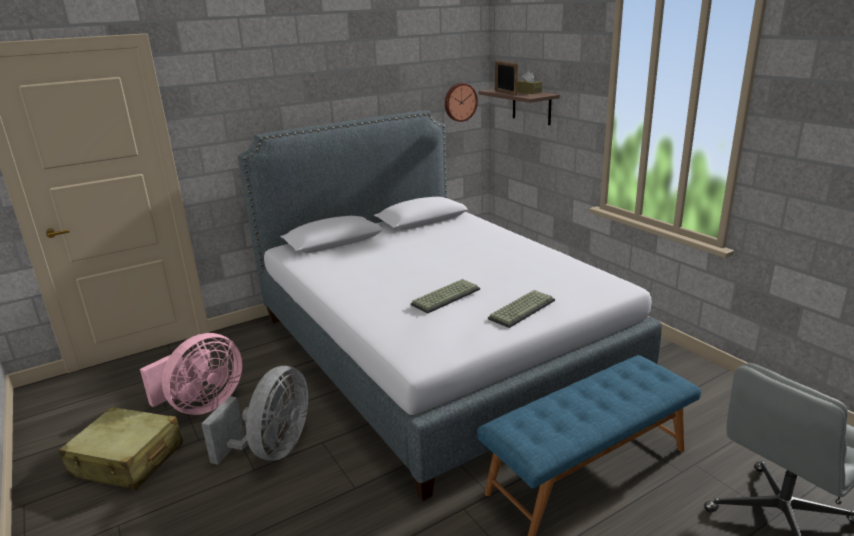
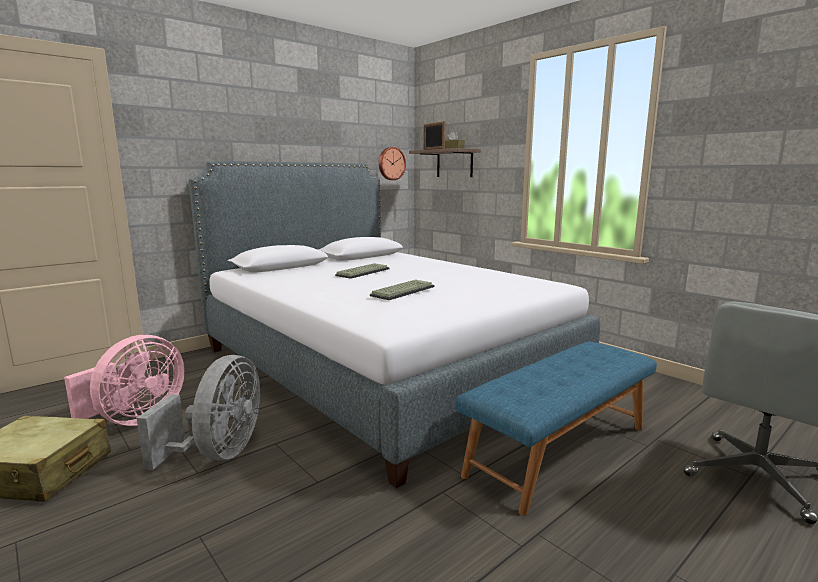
camera: 10 degrees left, 10 degrees down
keyboard [488,290,555,328] -> keyboard moved to [335,263,389,279]

